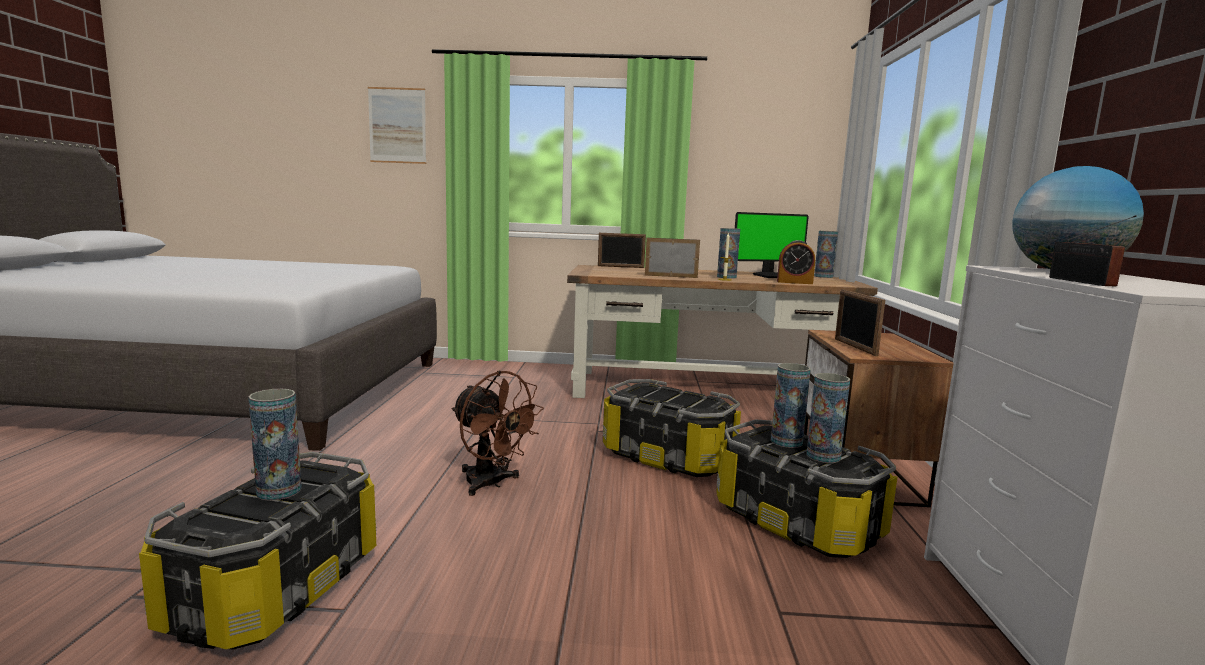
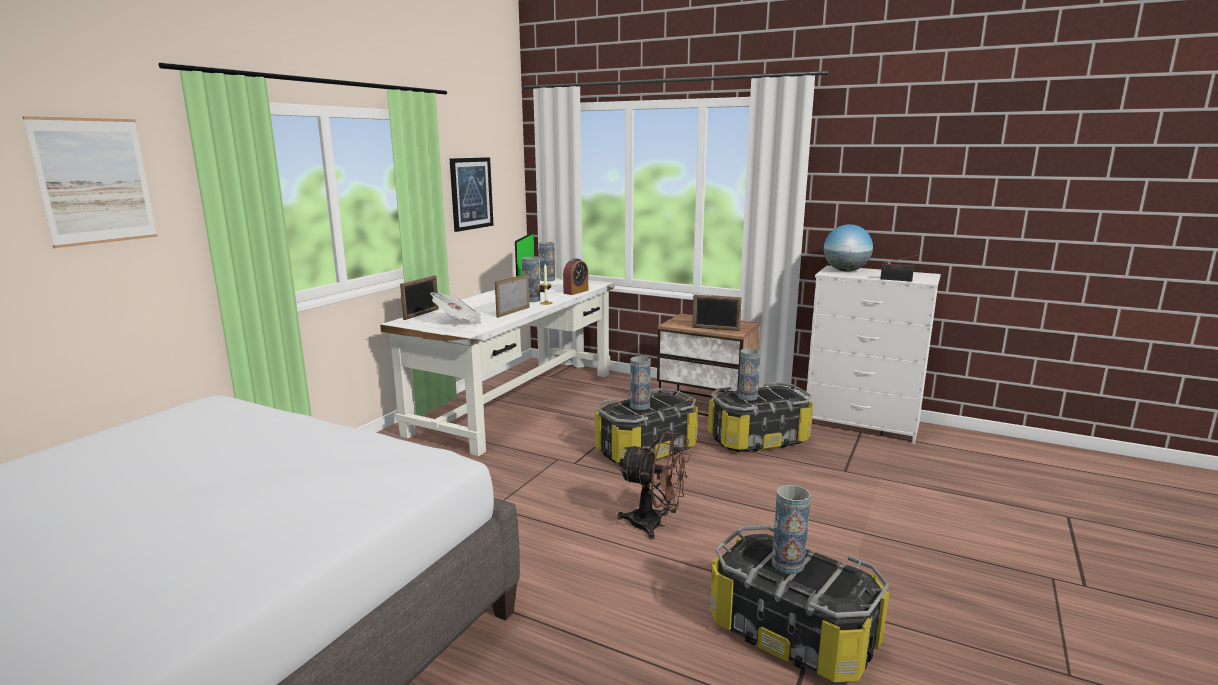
camera: 65 degrees left, 5 degrees up
brown fan [452,370,544,496] -> brown fan turned 45 degrees clockwise [618,431,690,540]
brown desk [567,265,878,398] -> white desk [380,278,614,457]
vase [807,373,850,463] -> vase moved to [630,356,651,410]
none -> newspaper [430,292,481,324]
none -> picture [450,157,494,232]

